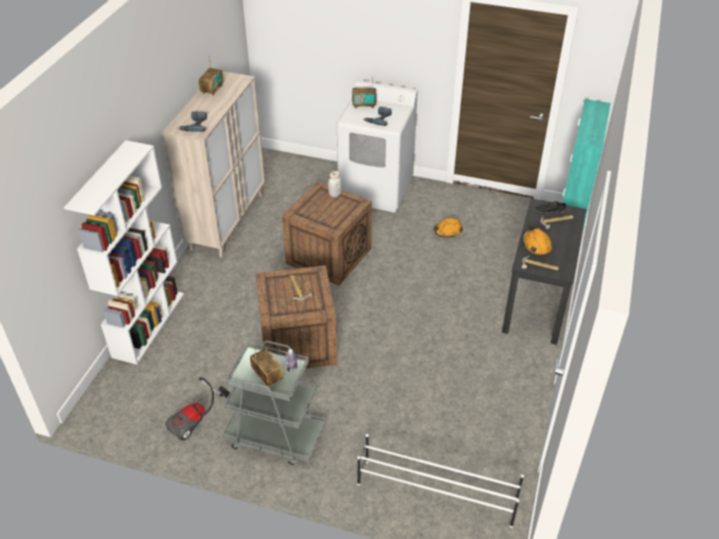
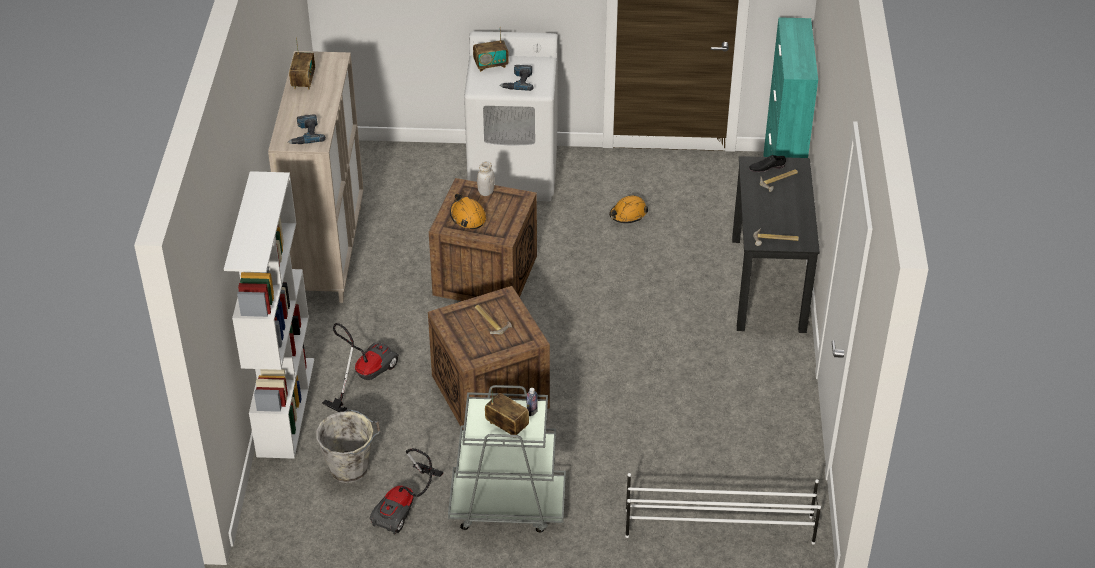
camera: 15 degrees left, 0 degrees up
orange hard hat [522,225,552,256] -> orange hard hat moved to [450,194,486,230]
none -> grey bucket [316,409,380,483]
none -> vacuum cleaner [322,323,399,412]

